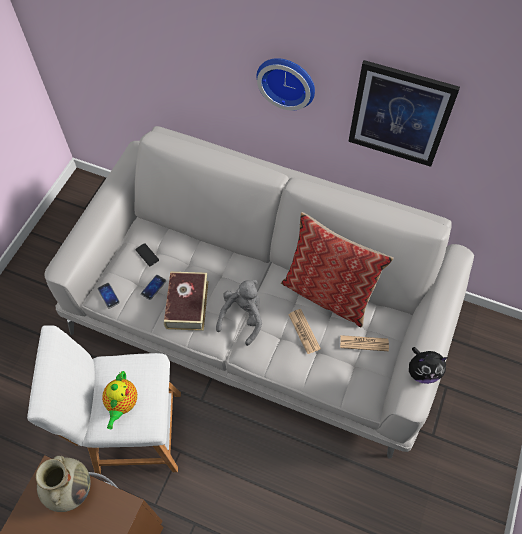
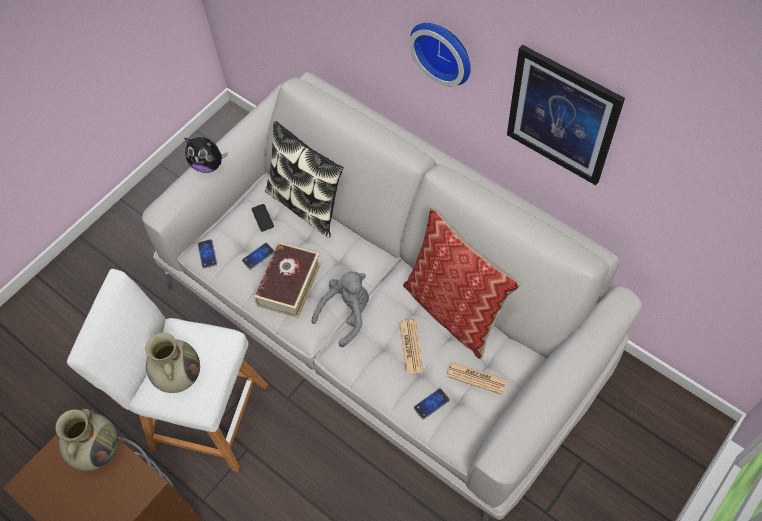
camera: 20 degrees right, 0 degrees up
teapot [102,371,137,429] -> beige vase [146,333,200,393]
plush toy [409,347,448,384] -> plush toy moved to [184,137,228,173]
none -> pillow [265,121,344,238]
none -> phone [414,389,450,419]

